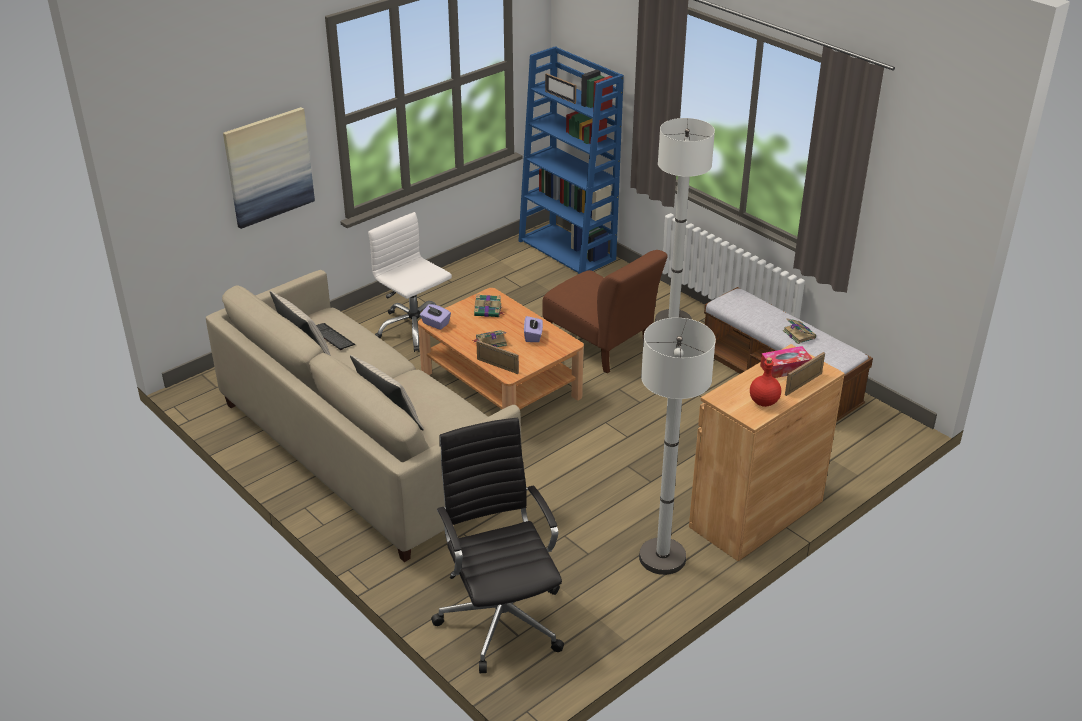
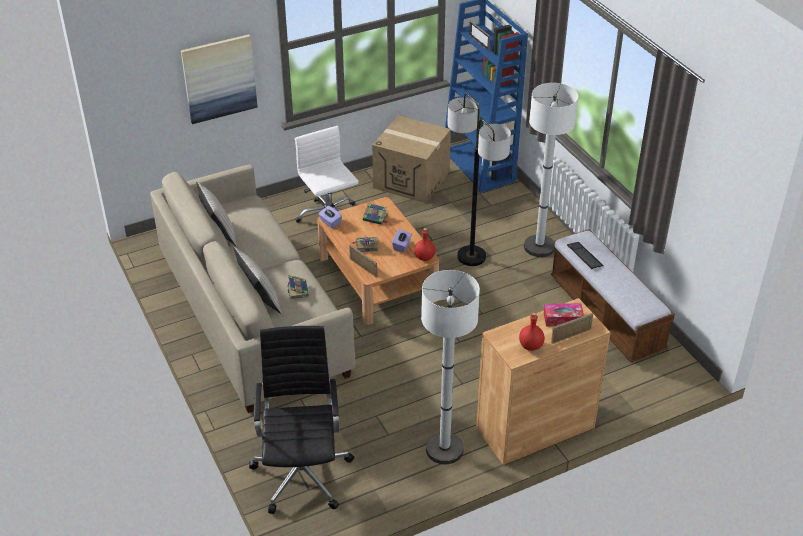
camera: 15 degrees right, 5 degrees up
keyboard [316,323,355,351] -> keyboard moved to [567,242,604,269]
brown chair [542,250,668,373] -> floor lamp [447,93,511,266]
book [783,318,816,344] -> book moved to [287,275,309,299]
none -> cardboard box [372,115,451,203]
none -> red bottle [414,228,435,261]

